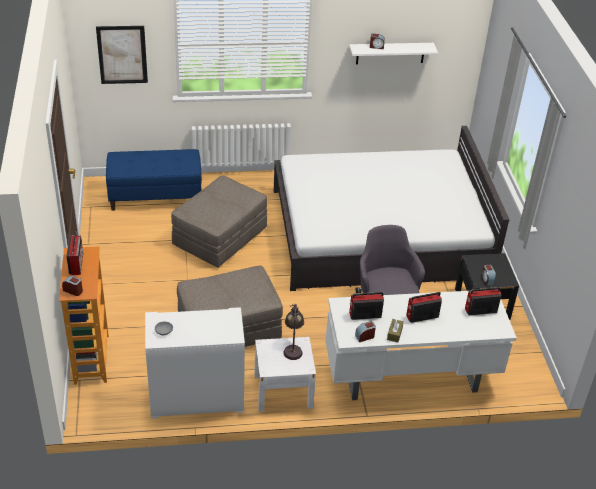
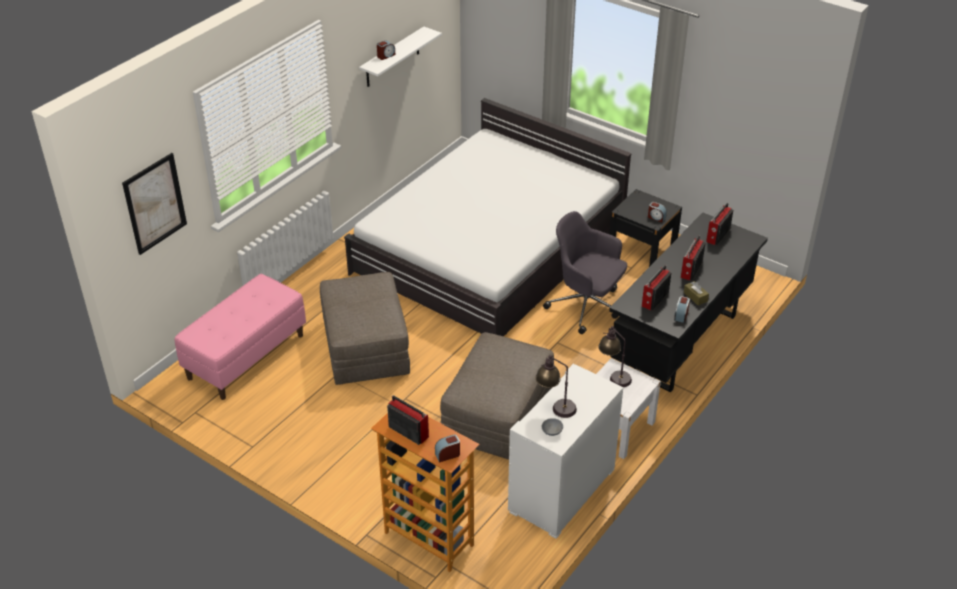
camera: 45 degrees left, 0 degrees up
blue bench [106,149,202,211] -> pink bench [175,274,306,400]
white desk [325,291,517,400] -> black desk [609,213,768,393]
none -> table lamp [536,355,577,418]

